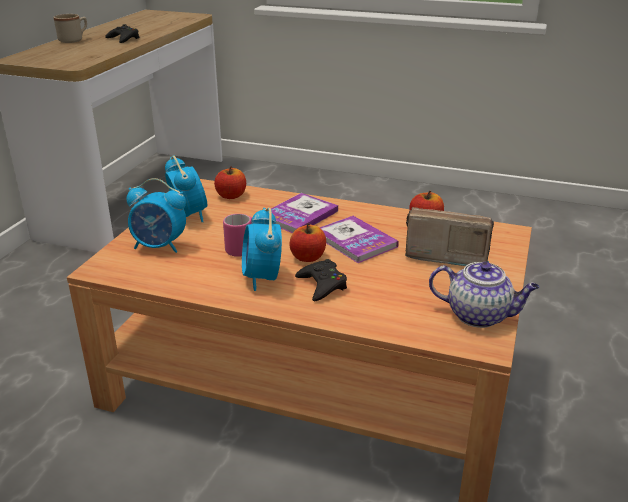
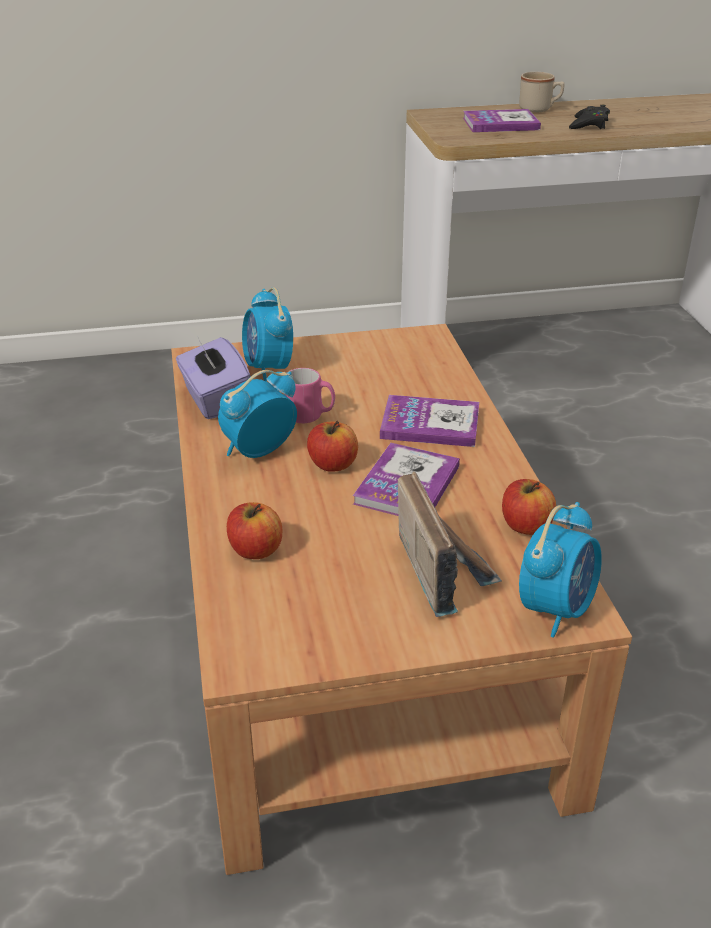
camera: 60 degrees right, 5 degrees up
alarm clock [165,155,207,222] -> alarm clock moved to [519,502,602,638]
apple [214,166,246,199] -> apple moved to [227,502,282,559]
black game controller [295,259,347,301] -> none
teapot [429,262,540,328] -> none
none -> purple tissue box [176,336,251,419]
none -> book [463,109,541,132]

